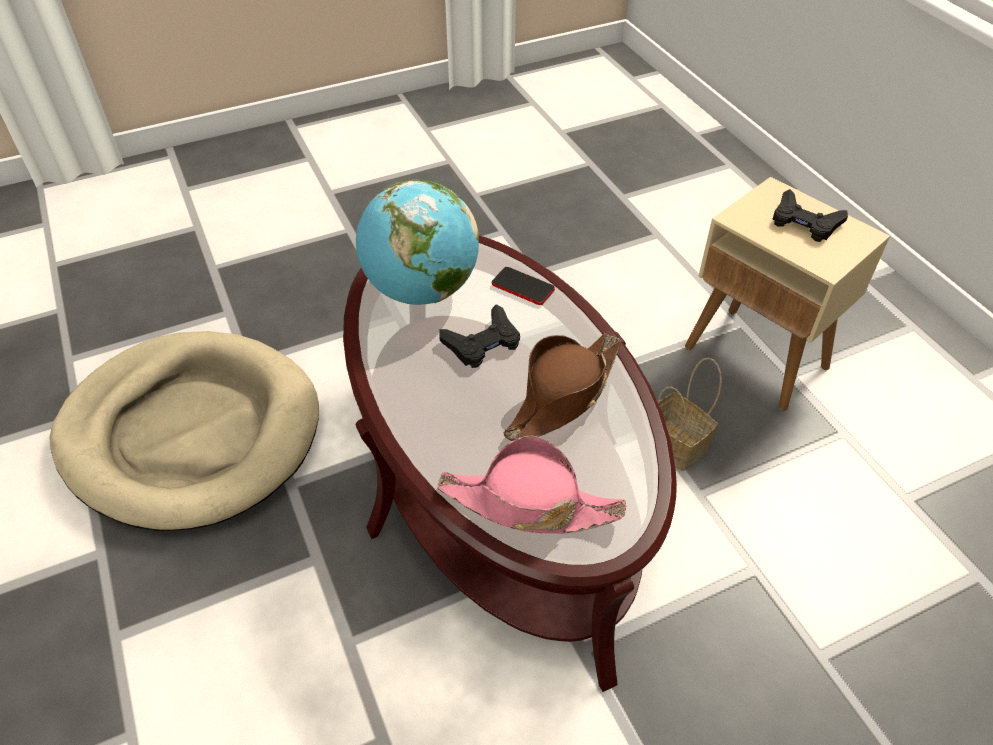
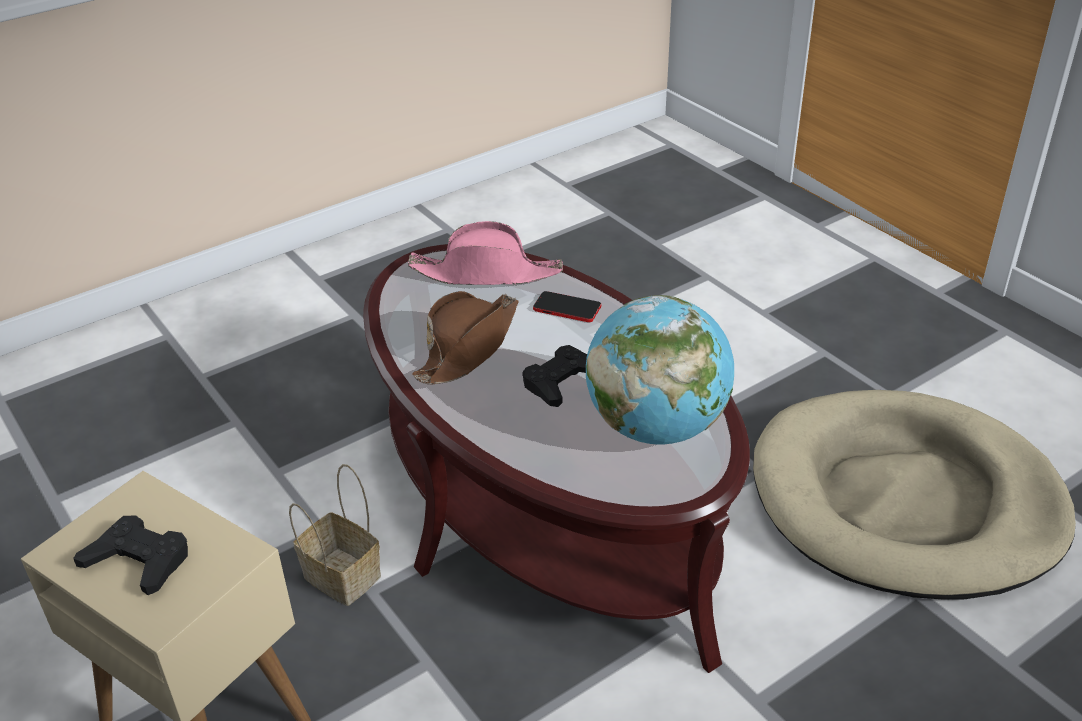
camera: 170 degrees right, 10 degrees down
phone [492,267,555,305] -> phone moved to [533,291,601,322]

